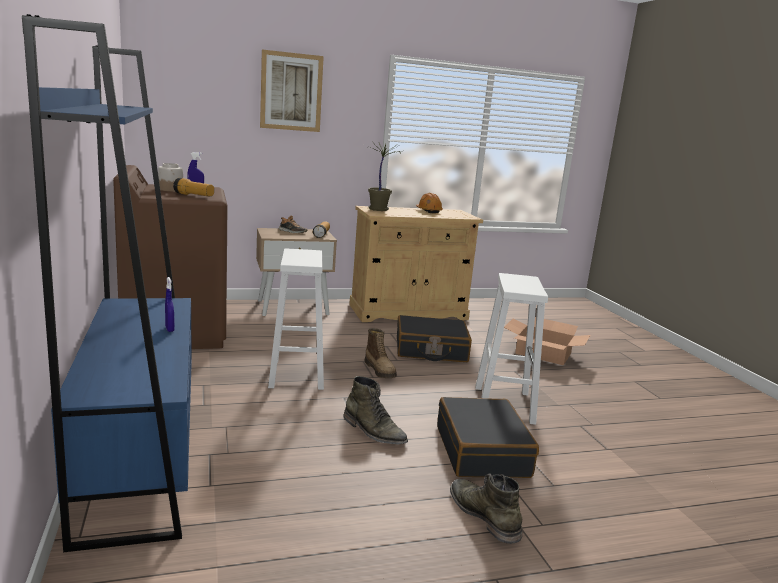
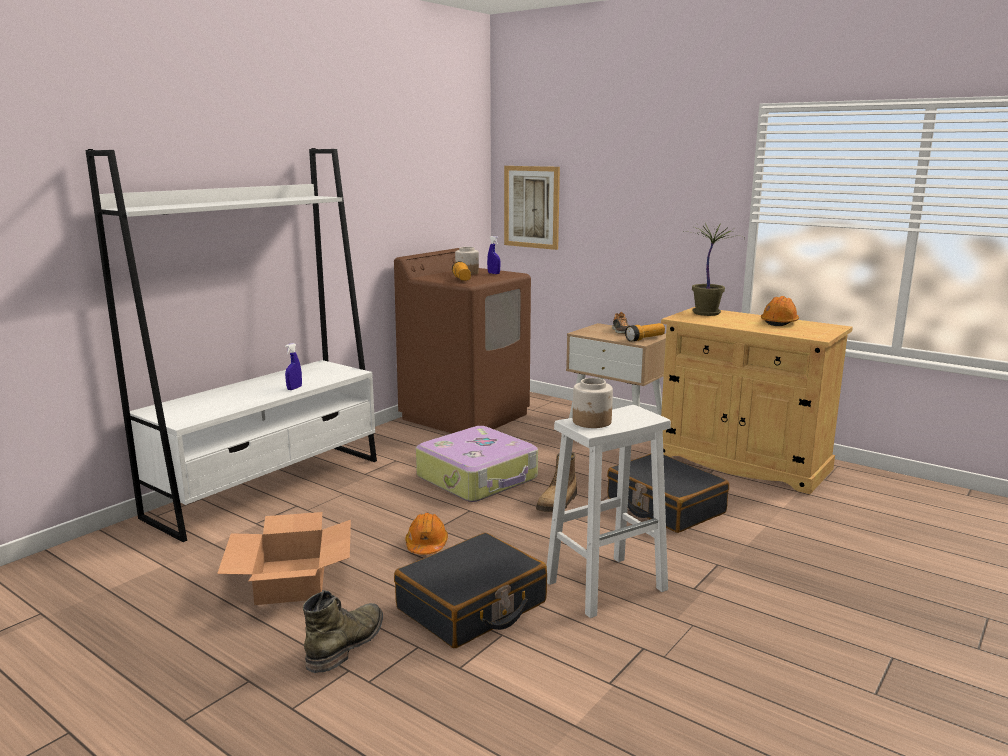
camera: 55 degrees right, 0 degrees up
blue bookcase [22,14,192,552] -> white bookcase [86,148,377,542]
picture [260,49,324,132] -> picture moved to [504,166,560,250]
white stool [268,248,324,390] -> suitcase [416,426,538,502]
green boot [343,376,408,444] -> orange hard hat [405,513,448,555]
cardboard box [504,317,591,365] -> cardboard box moved to [217,512,351,605]
none -> jar [573,378,613,428]

